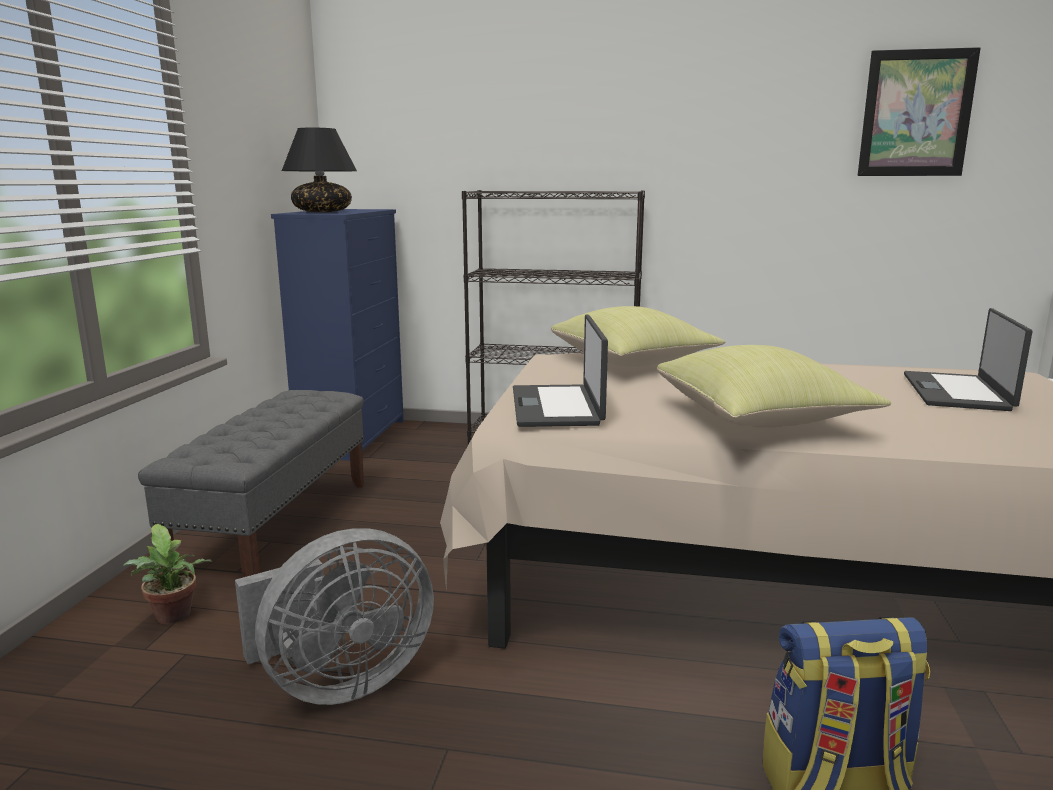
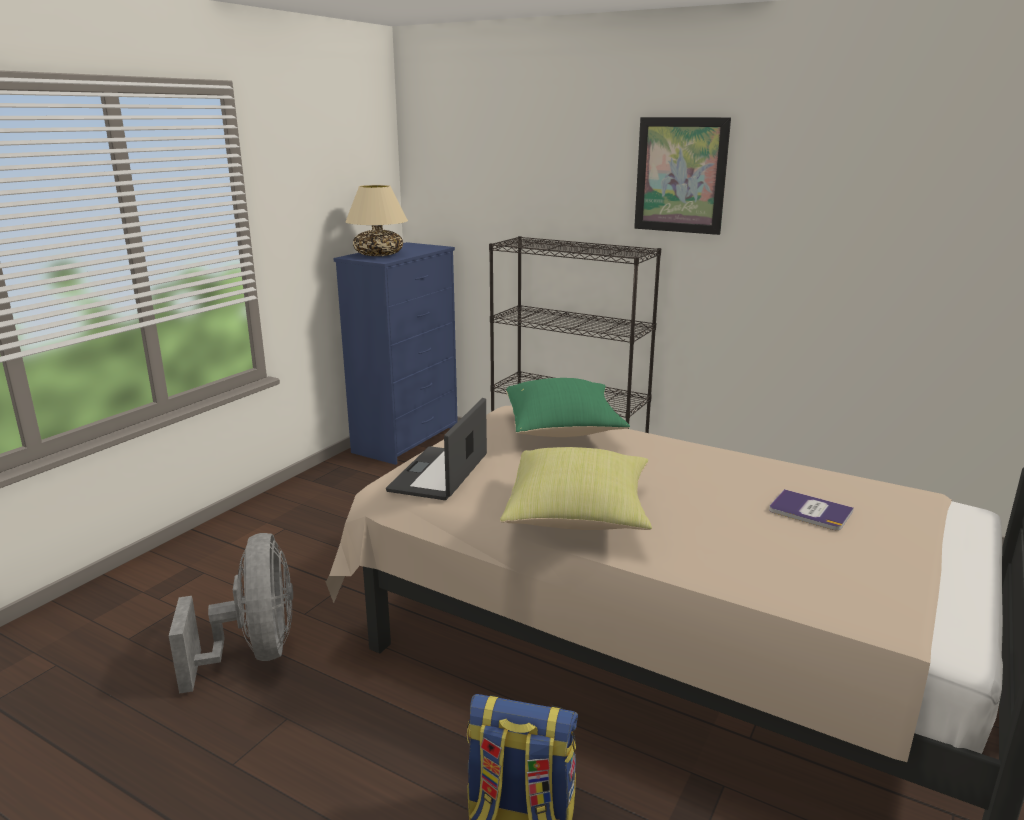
camera: 20 degrees right, 5 degrees up
potted plant [123,524,212,624] -> none
grey bench [138,390,364,577] -> none
grey fan [235,528,434,705] -> grey fan turned 90 degrees counterclockwise [169,533,293,694]
black table lamp [281,128,357,212] -> beige table lamp [345,185,408,256]
yellow pillow [551,306,726,367] -> green pillow [506,378,630,437]
picture [858,47,981,176] -> picture moved to [634,117,731,235]
laptop [904,308,1033,411] -> book [769,489,854,531]

